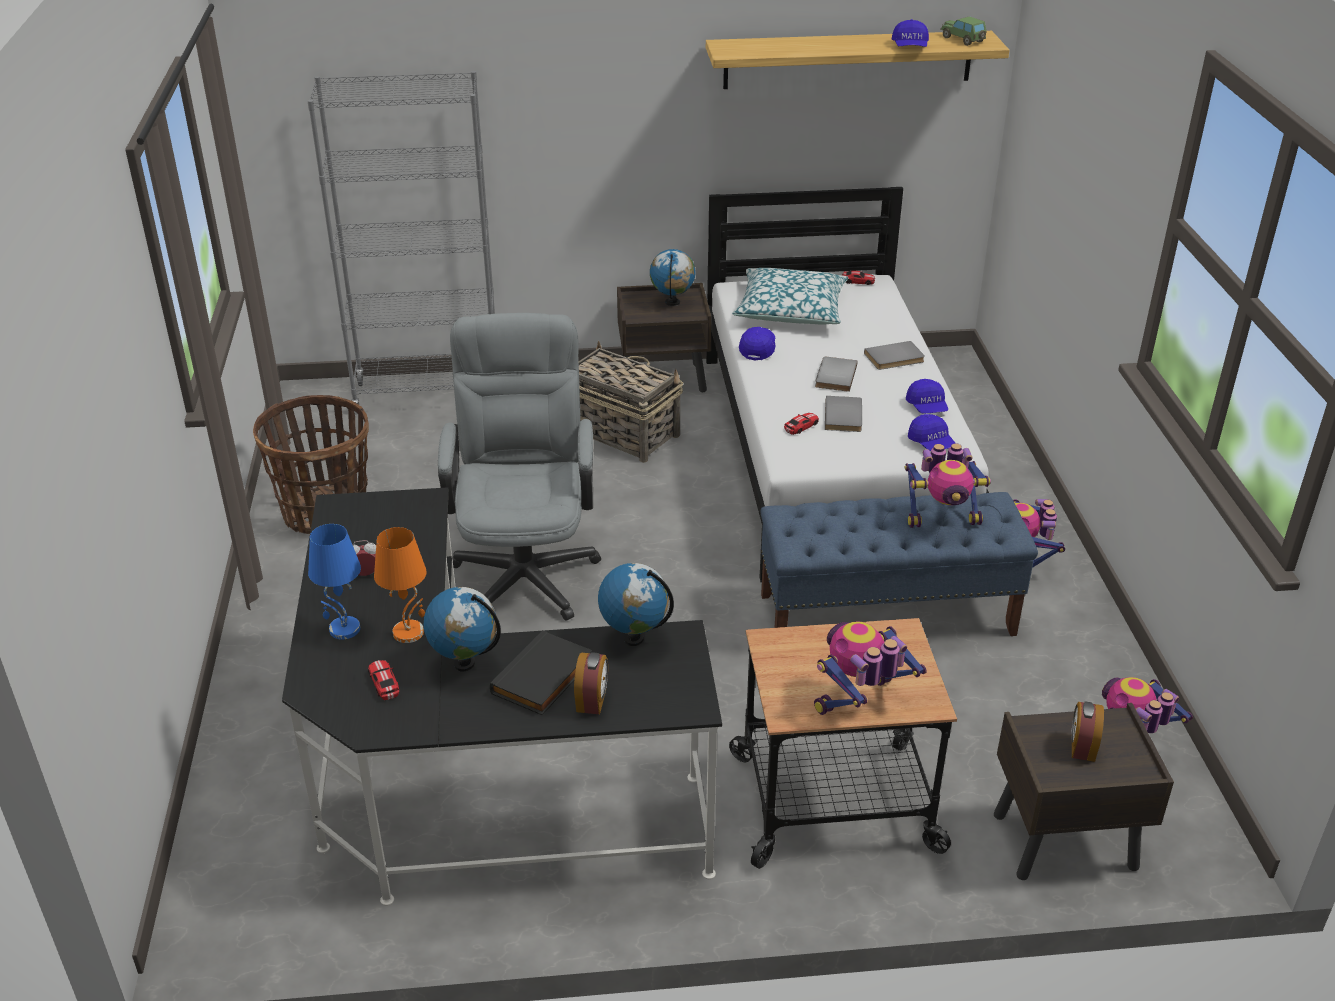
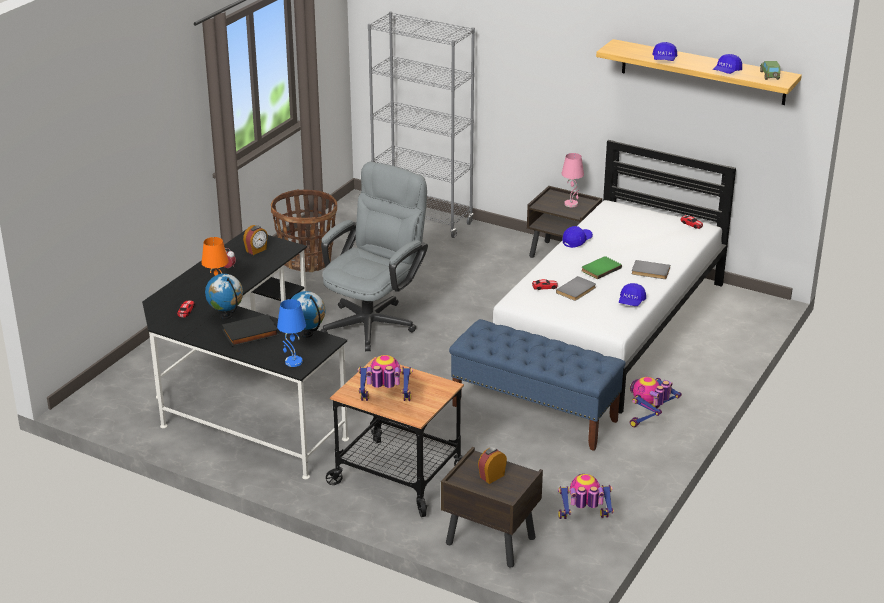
camera: 35 degrees right, 5 degrees down
blue table lamp [308,524,361,639] -> blue table lamp moved to [277,299,306,367]
alarm clock [574,652,608,715] -> alarm clock moved to [243,225,268,255]
basket [578,341,683,463] -> none
globe [650,249,696,306] -> pink table lamp [561,153,584,207]
pillow [732,268,848,325] -> none
grey book [815,356,857,392] -> green book [581,256,622,279]
toy robot [905,443,991,528] -> none
blue cap [908,414,955,451] -> blue cap moved to [652,42,677,61]

